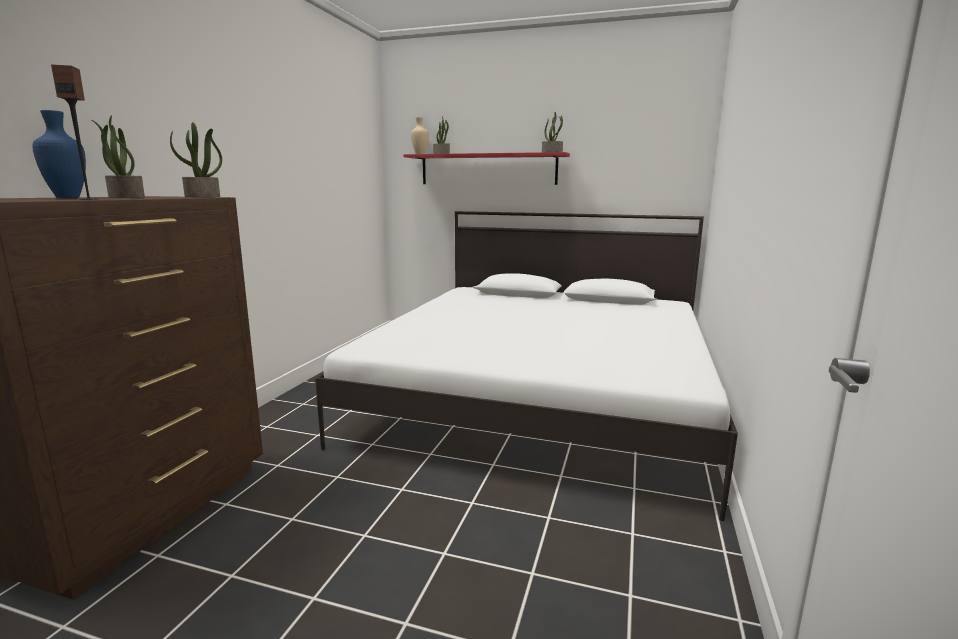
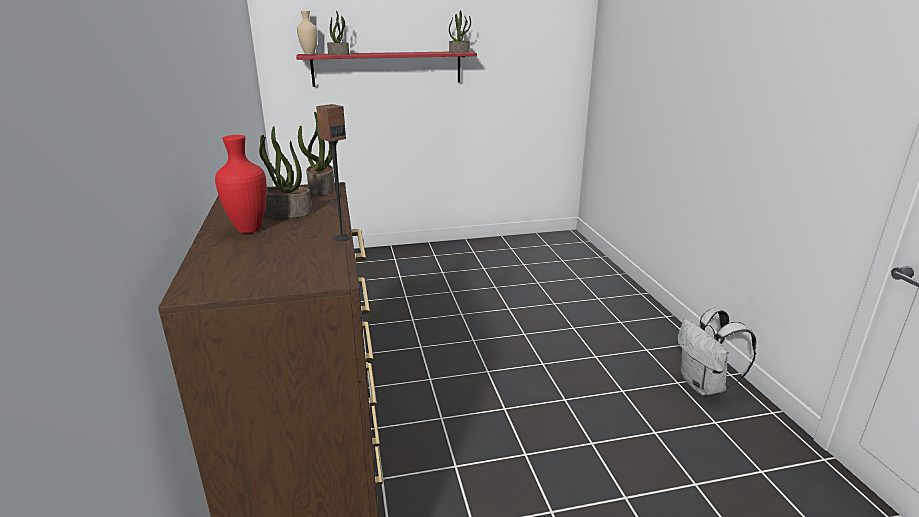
camera: 30 degrees left, 10 degrees up
blue vase [32,110,86,198] -> red vase [215,135,267,233]
white bed [315,211,738,521] -> none
none -> white backpack [677,308,756,396]

